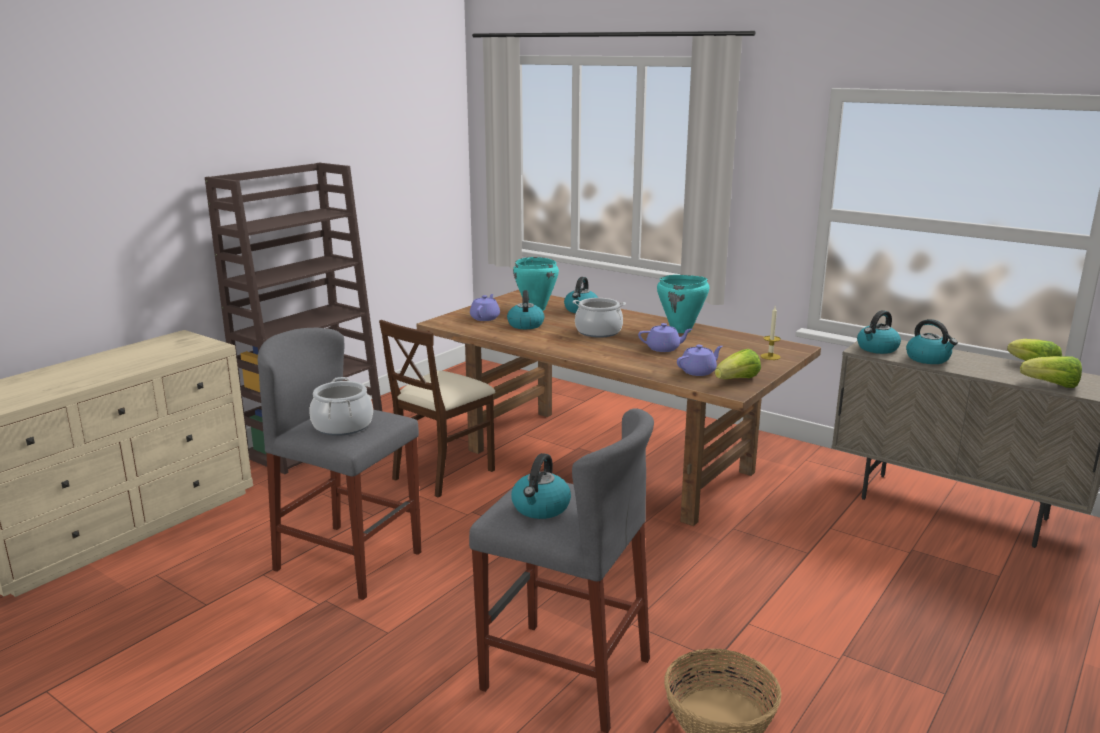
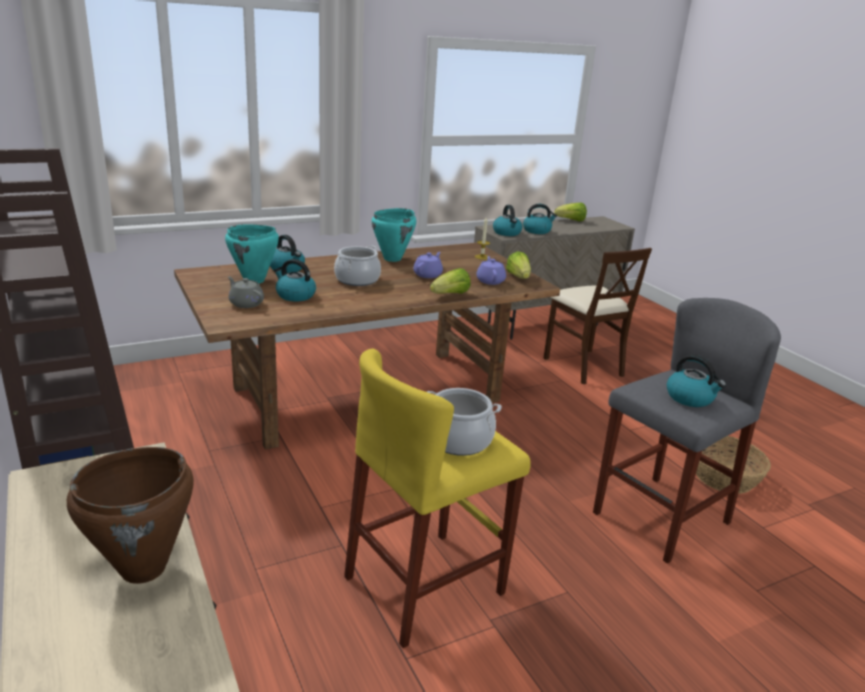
camera: 65 degrees left, 5 degrees up
grey stool [258,328,421,600] -> yellow stool [344,349,531,648]
beige chair [379,320,495,498] -> beige chair moved to [544,248,652,384]
purple teapot [470,294,500,321] -> grey teapot [228,276,264,308]
lettuce [1020,356,1082,388] -> lettuce moved to [430,268,471,294]
none -> brown cooking pot [67,447,194,584]

